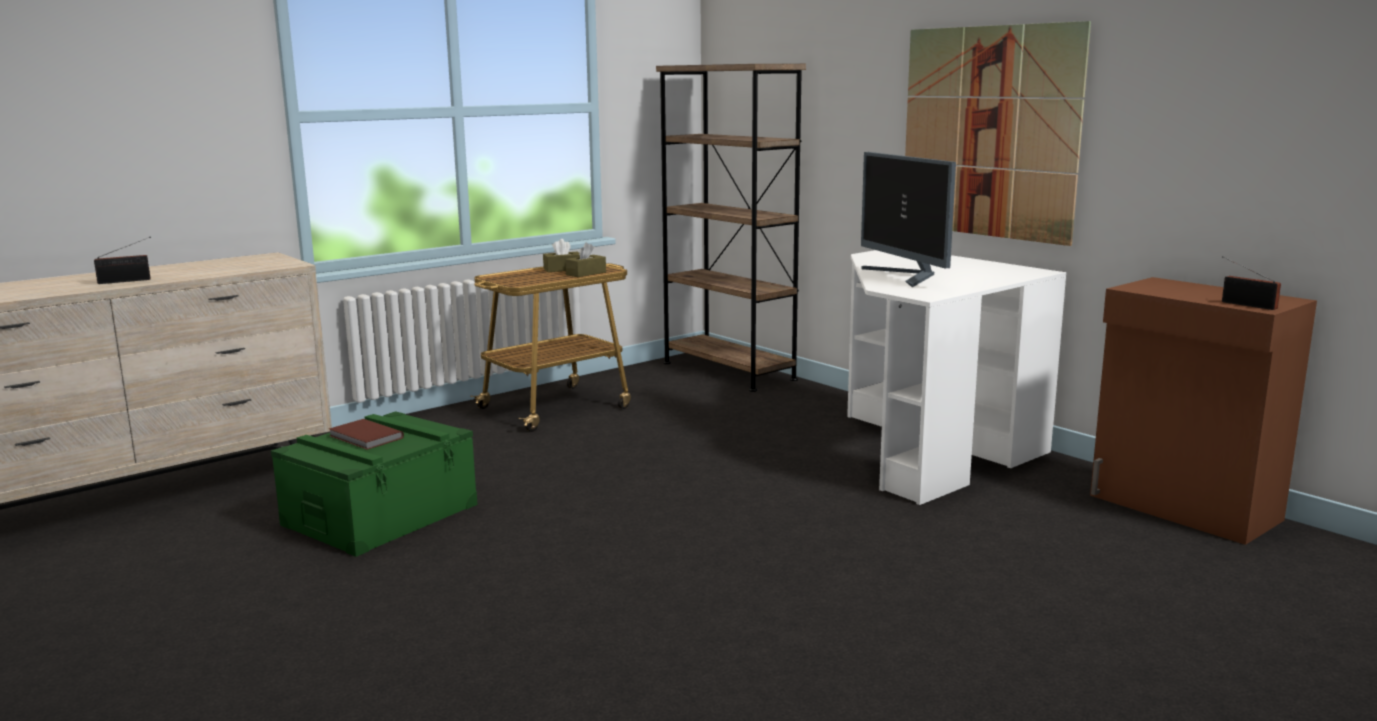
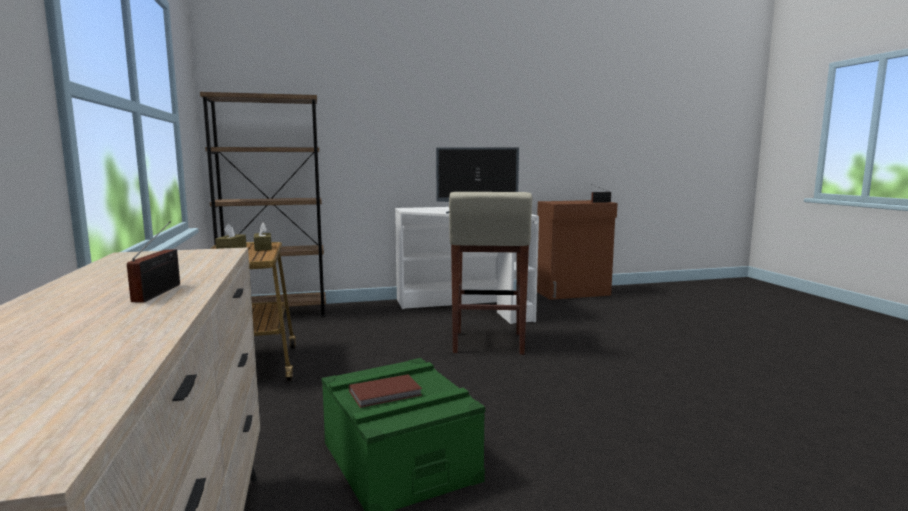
camera: 65 degrees left, 5 degrees down
picture [905,21,1091,246] -> none
none -> beige stool [449,192,532,355]

